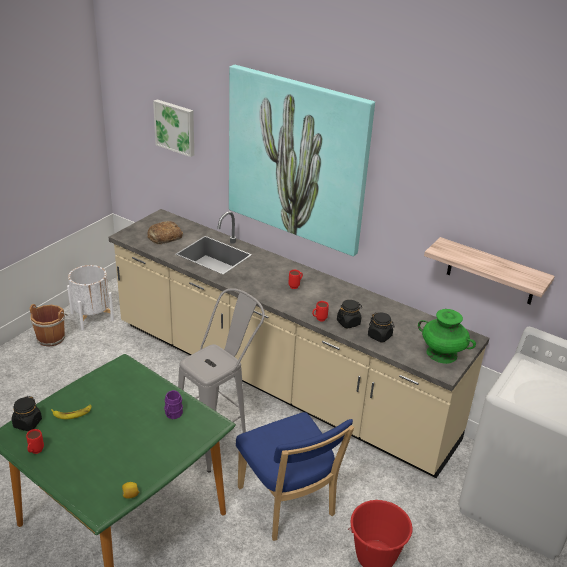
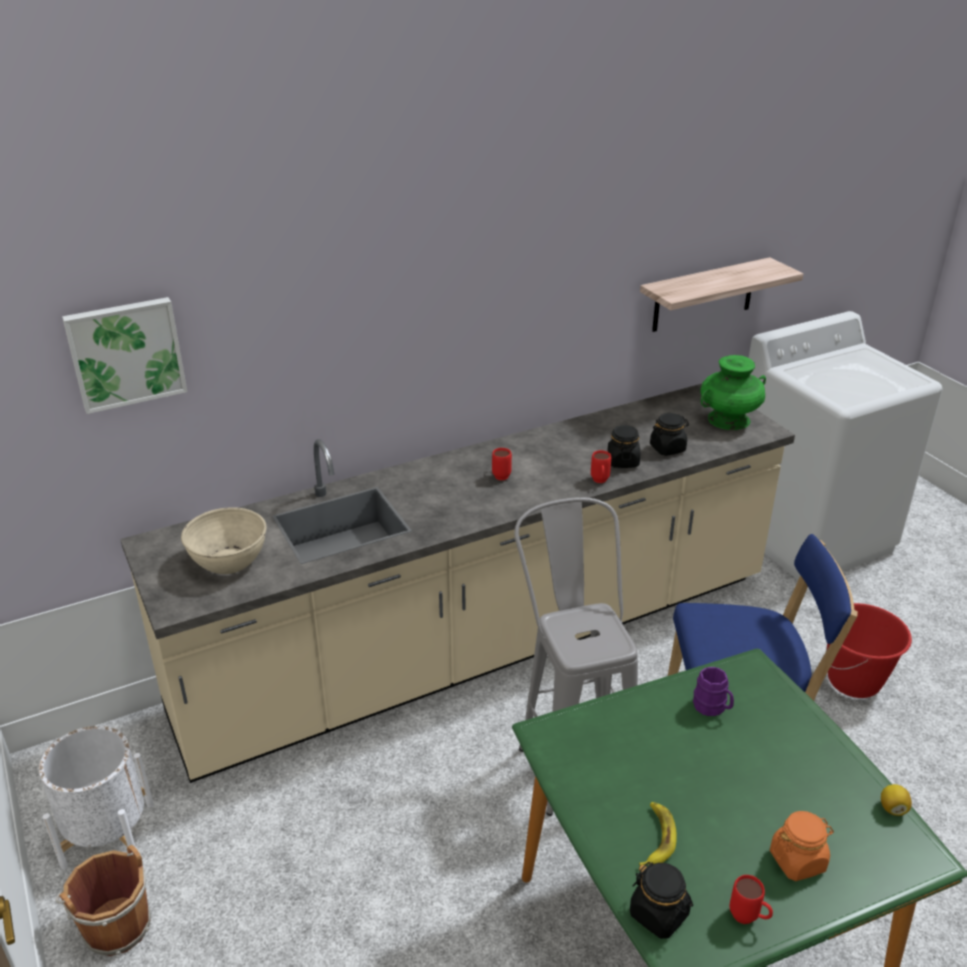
camera: 60 degrees left, 0 degrees up
bread [147,221,183,244] -> beige bowl [181,507,266,574]
picture [229,65,375,257] -> none
none -> orange jar [770,811,834,881]

